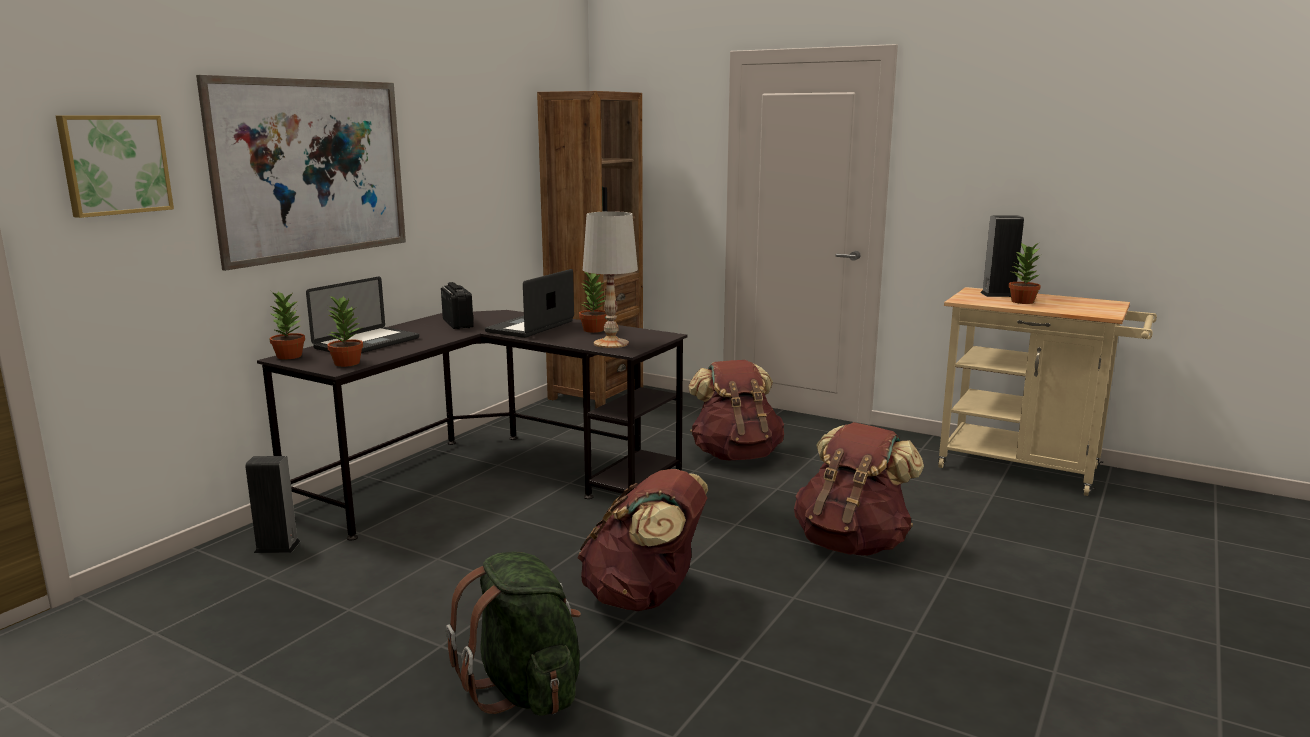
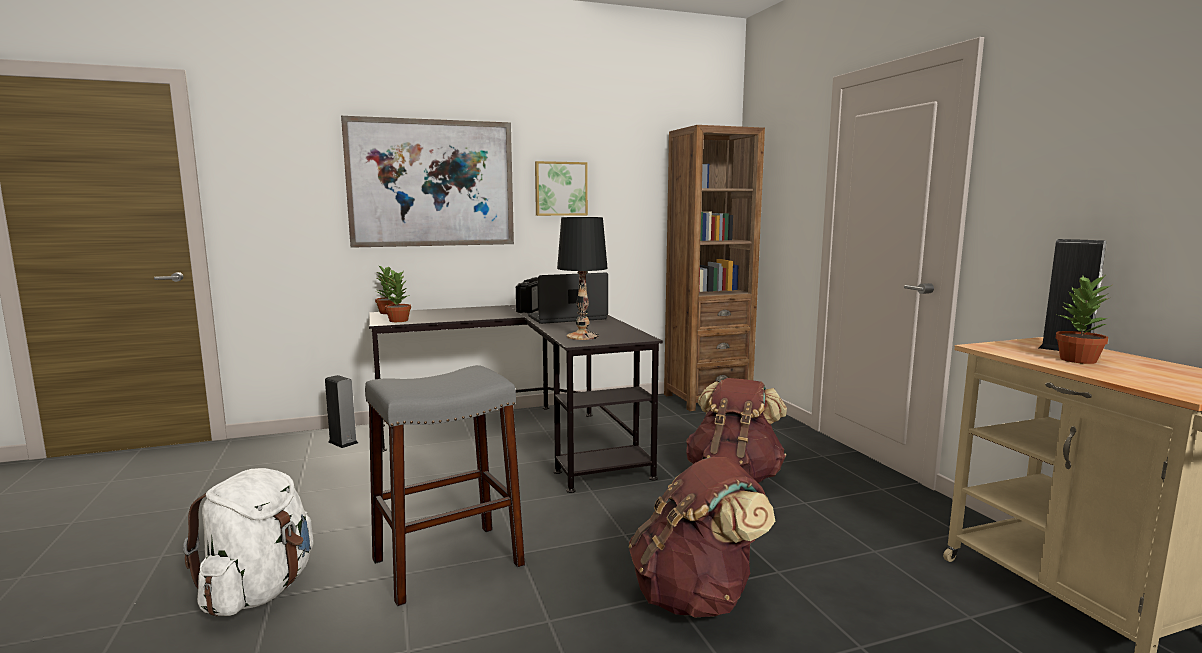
camera: 40 degrees right, 5 degrees down
picture [56,116,174,218] -> picture moved to [535,161,588,216]
laptop [306,277,419,353] -> none
green backpack [446,551,581,716] -> white backpack [183,468,314,616]
brown backpack [578,469,708,611] -> grey stool [365,365,525,606]
potted plant [579,272,607,333] -> none
white table lamp [583,211,638,348] -> black table lamp [557,217,608,340]

